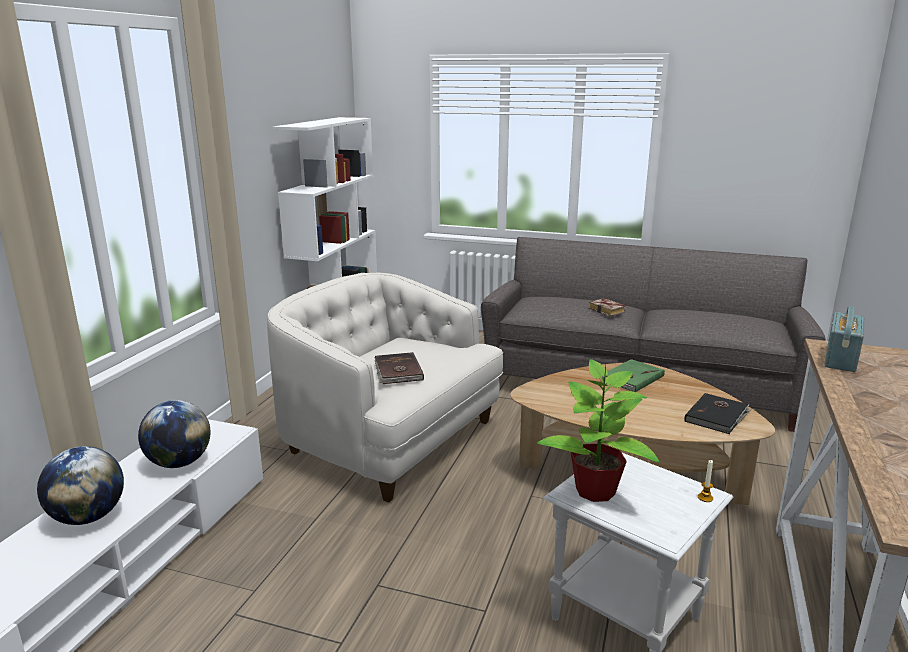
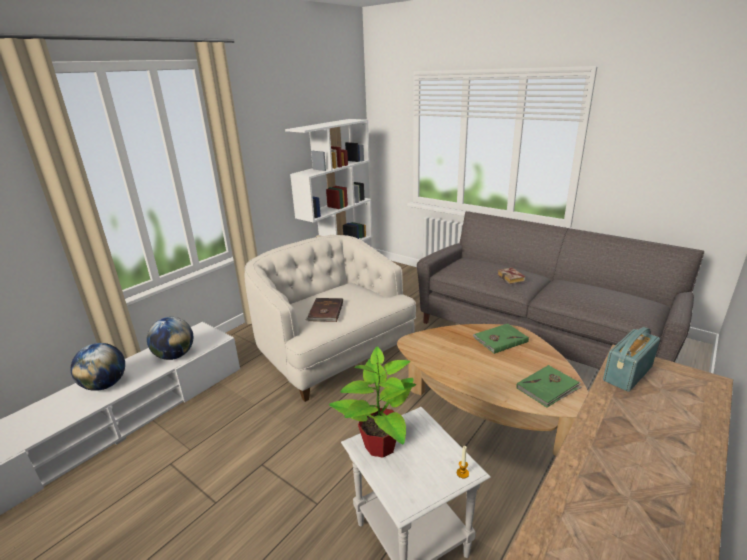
camera: 20 degrees right, 5 degrees up
black book [684,393,751,434] -> green book [516,365,582,408]

